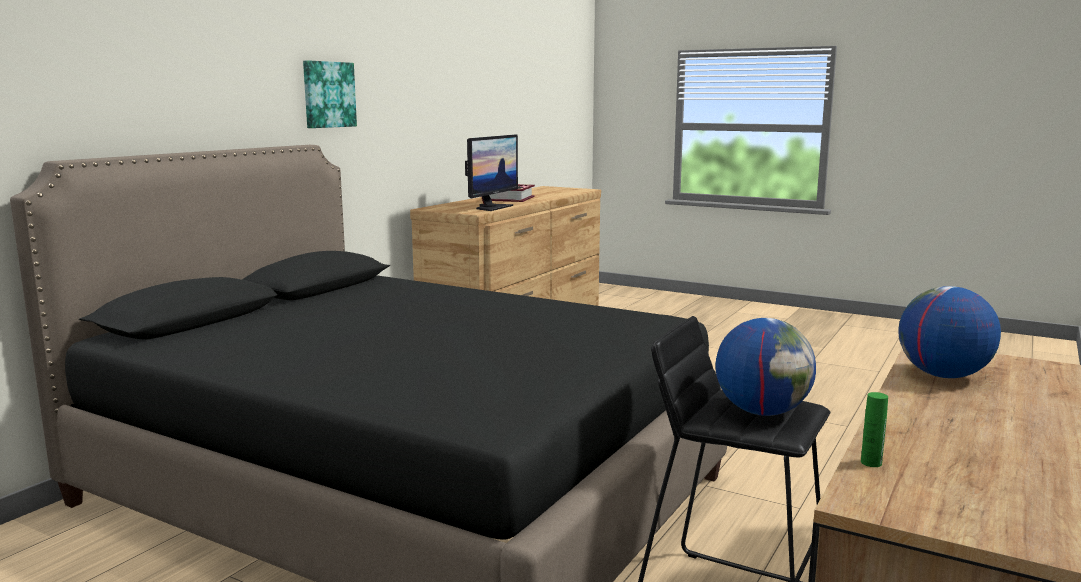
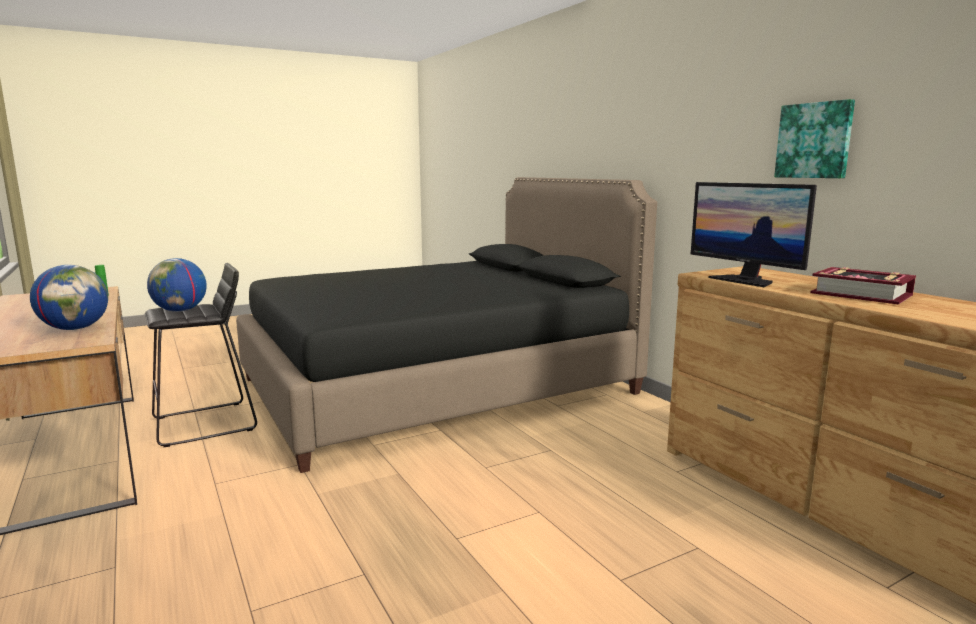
camera: 120 degrees right, 0 degrees up
picture [303,60,357,128] -> picture moved to [774,99,855,178]

